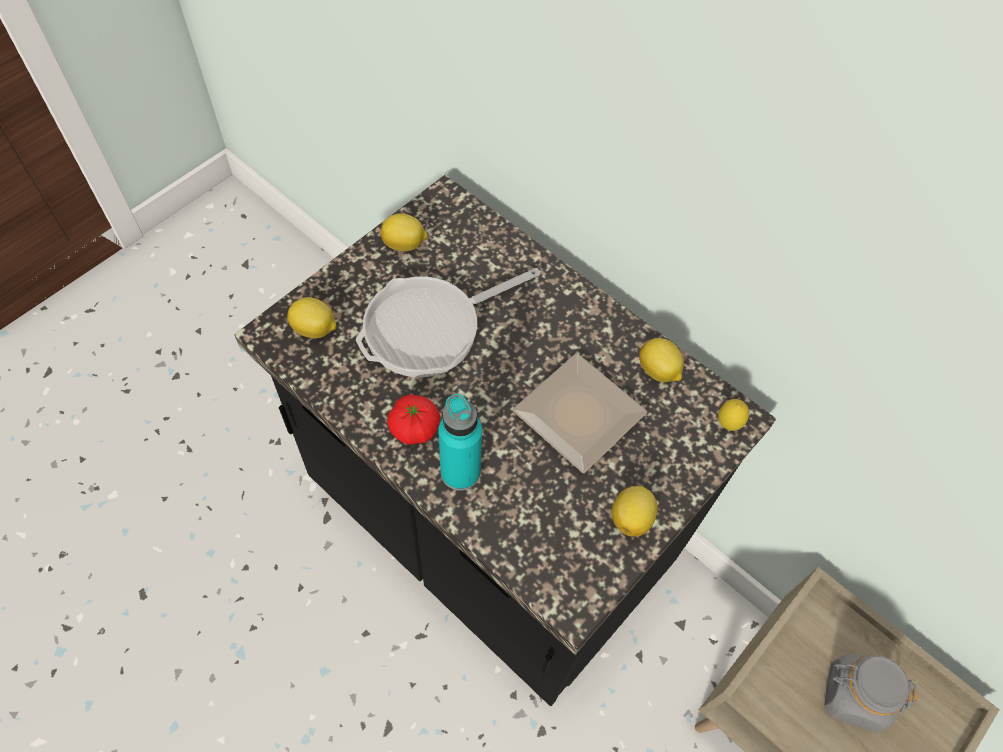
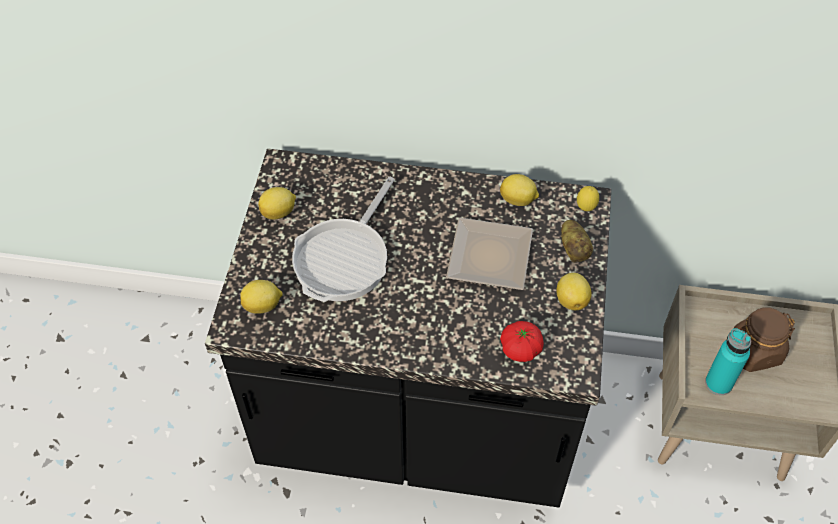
camera: 30 degrees left, 5 degrees down
tomato [387,394,440,445] -> tomato moved to [500,321,544,362]
turquoise bottle [438,394,482,491] -> turquoise bottle moved to [705,328,751,395]
grey jar [824,654,918,733] -> brown jar [733,307,795,372]
none -> potato [561,220,593,263]

